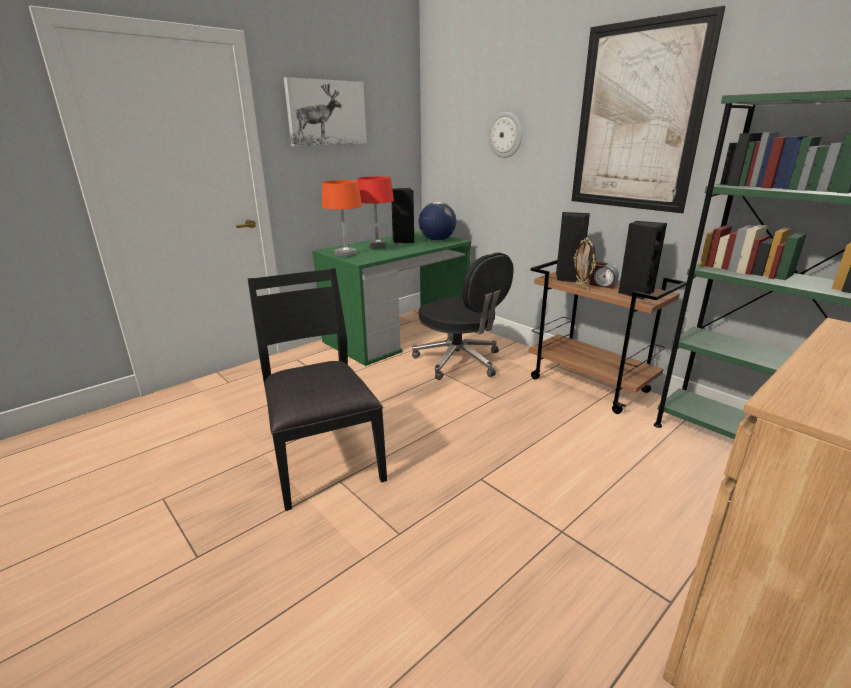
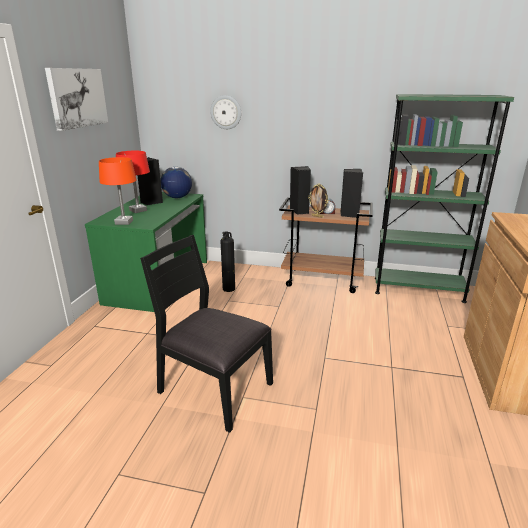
camera: 35 degrees left, 0 degrees up
black office chair [412,252,514,380] -> fire extinguisher [220,231,235,292]
picture [572,5,726,213] -> none

